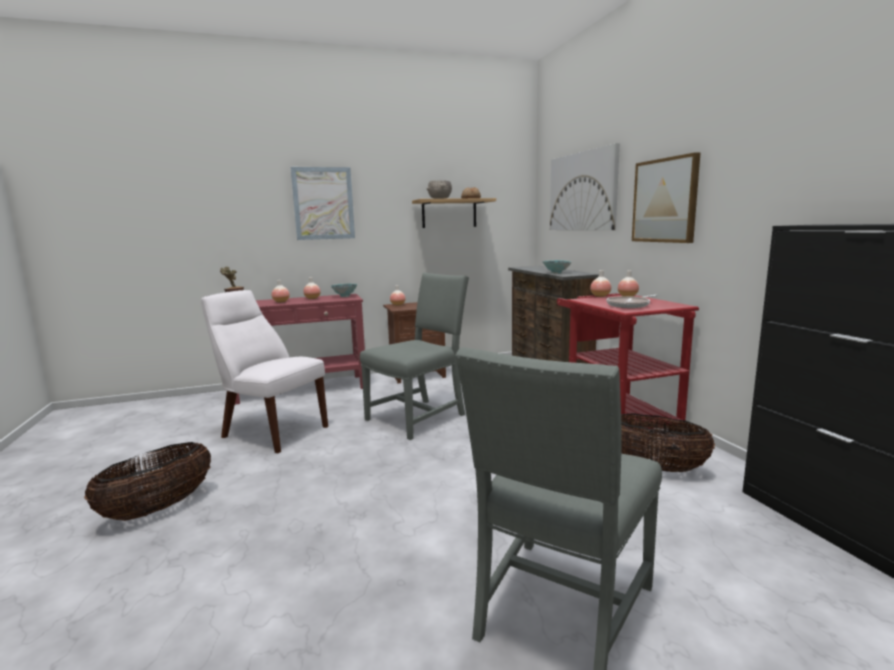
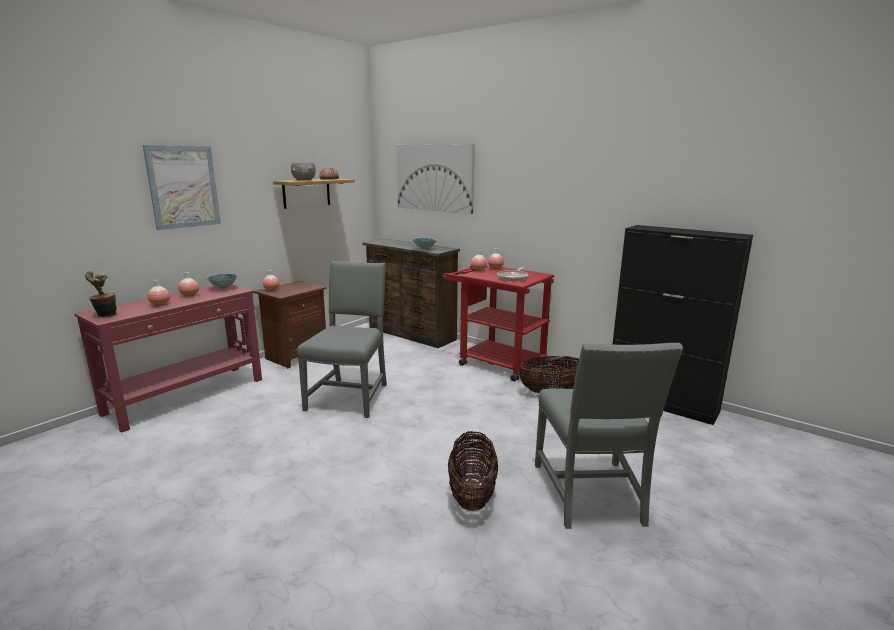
camera: 35 degrees left, 5 degrees up
basket [84,442,211,521] -> basket moved to [448,431,498,511]
white chair [201,290,328,453] -> none
picture [632,152,701,243] -> none

